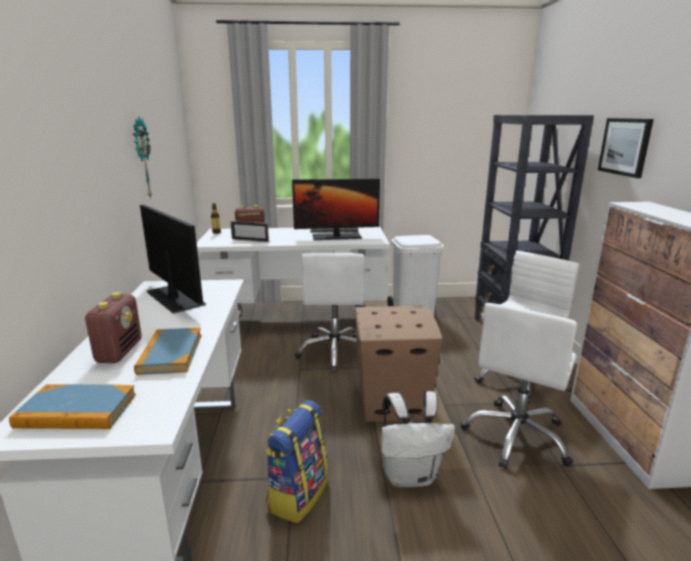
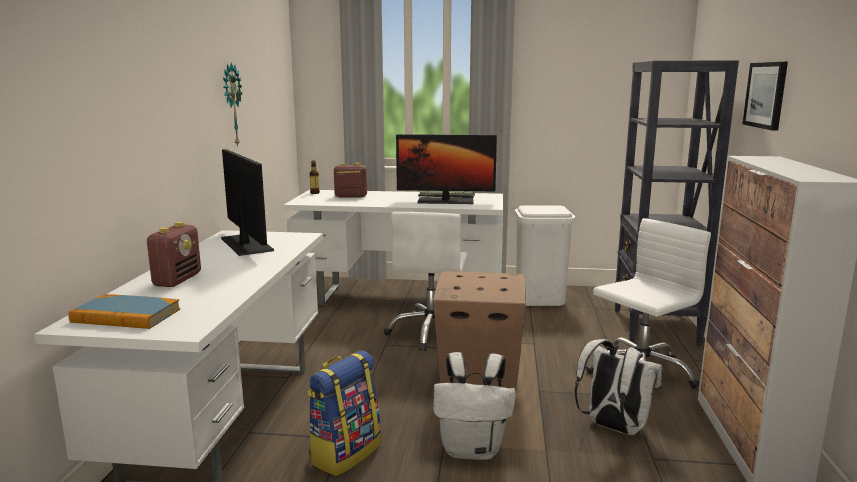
camera: 10 degrees right, 5 degrees down
book [134,328,201,375] -> none
picture frame [230,221,269,242] -> none
white office chair [461,303,577,469] -> white backpack [575,339,662,435]

